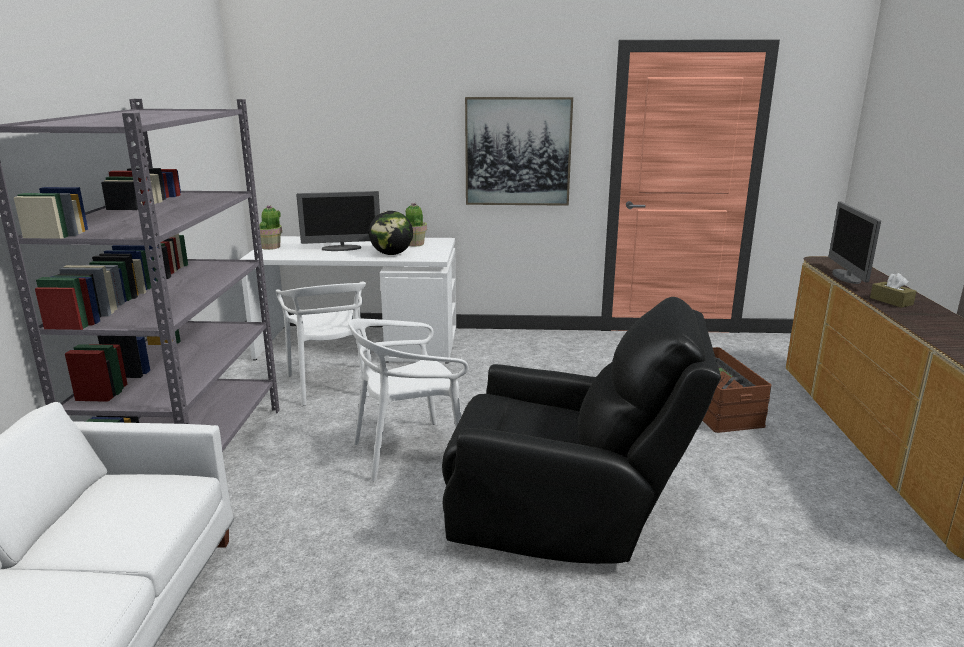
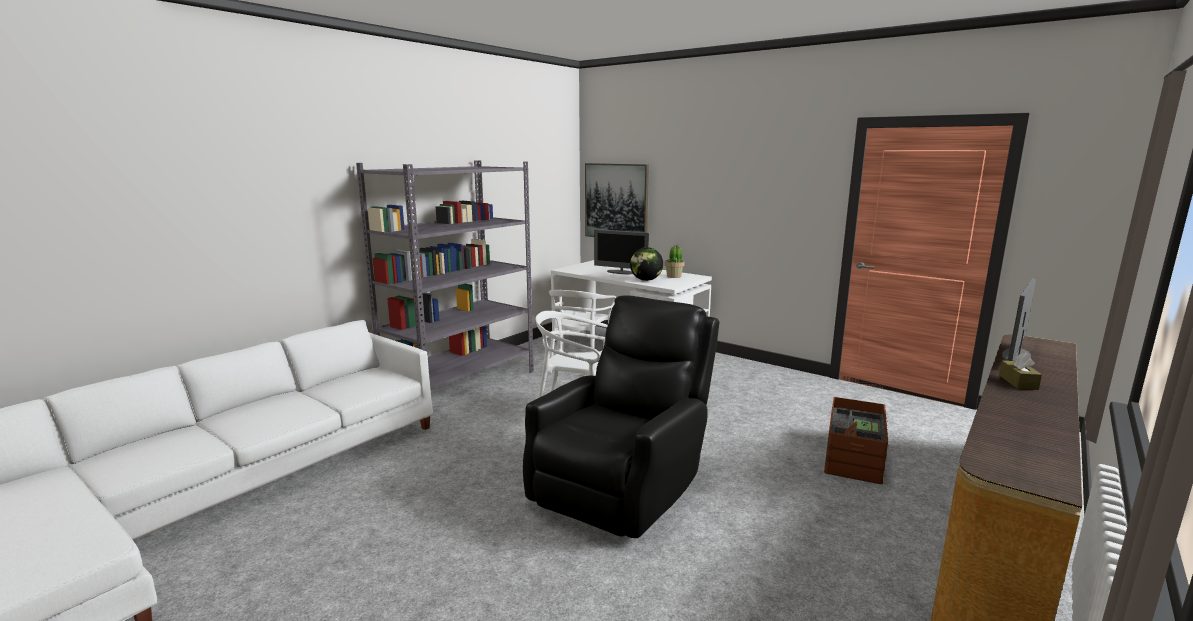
camera: 35 degrees right, 5 degrees down
potted plant [259,205,282,250] -> none
black armchair [442,297,721,564] -> black armchair turned 105 degrees counterclockwise [523,295,720,538]
picture [465,97,573,206] -> picture moved to [585,163,649,237]

